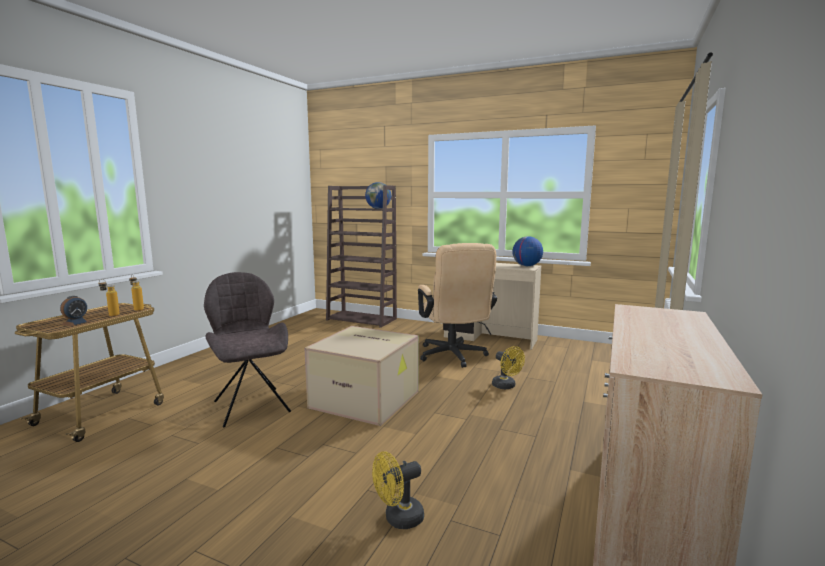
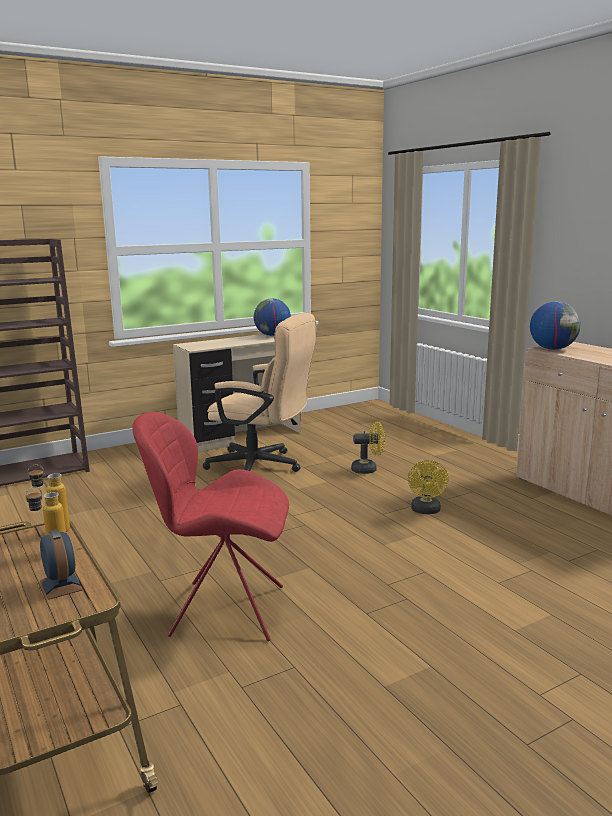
camera: 55 degrees left, 5 degrees up
grey chair [204,272,291,428] -> red chair [132,411,289,641]
cardboard box [305,326,419,426] -> none
globe [365,182,391,209] -> globe moved to [530,302,581,350]
yellow fan [372,451,424,529] -> yellow fan moved to [408,460,448,514]

